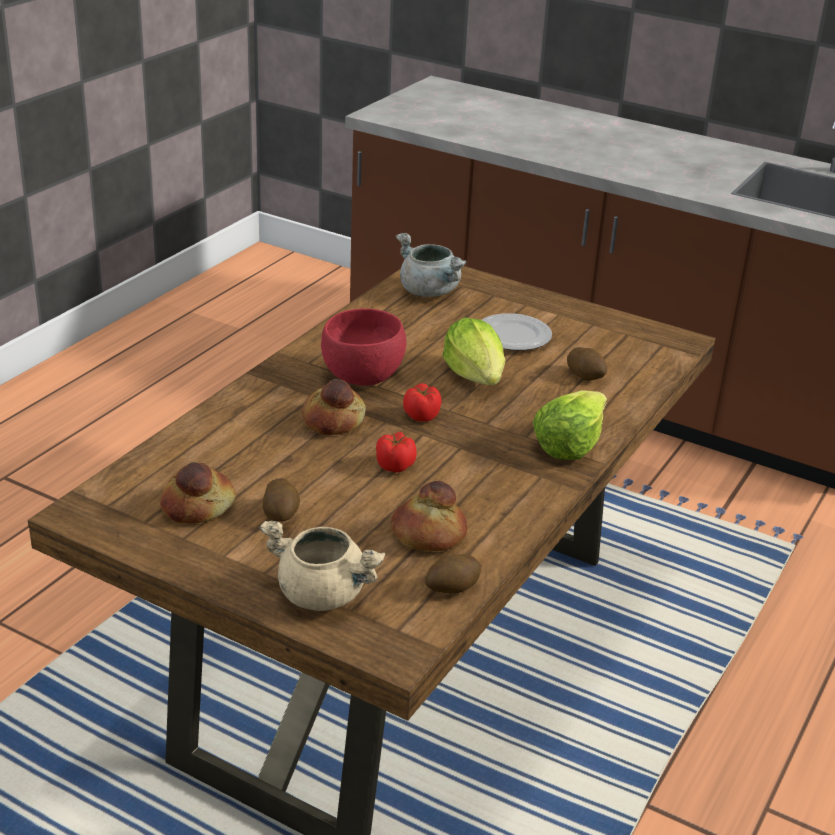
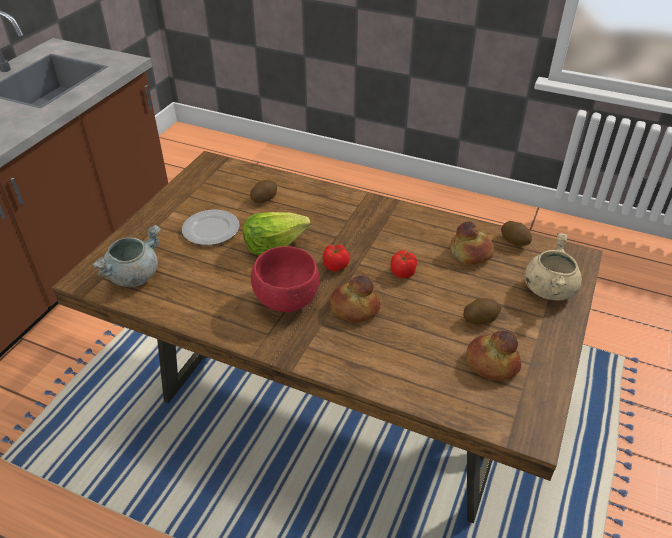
camera: 95 degrees left, 10 degrees up
lettuce [533,390,607,460] -> none

